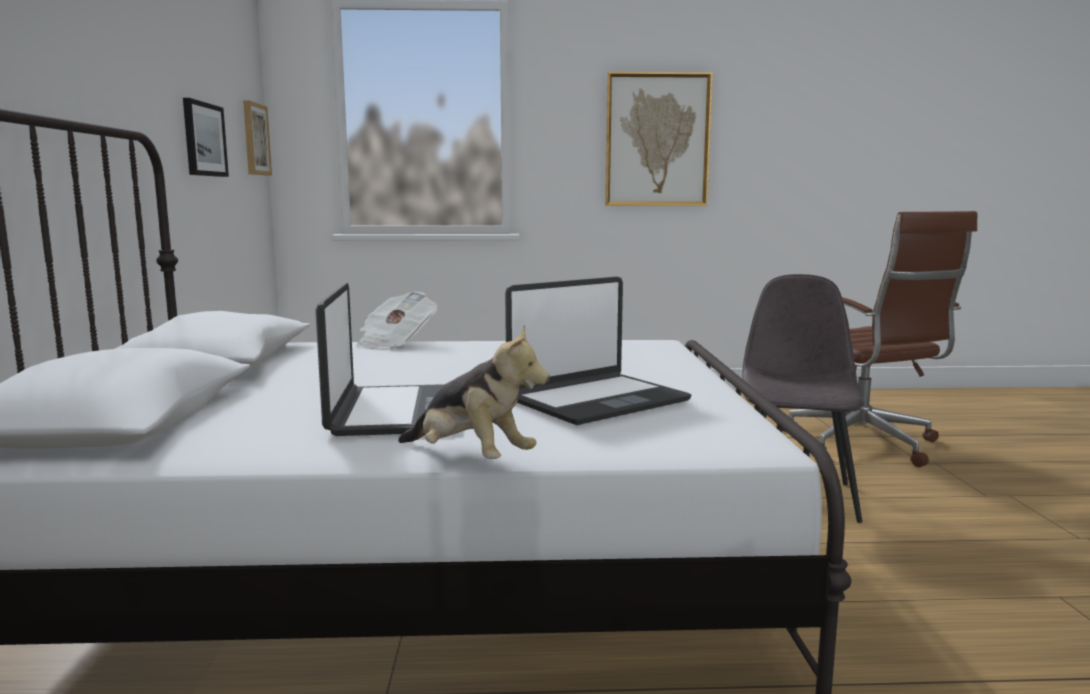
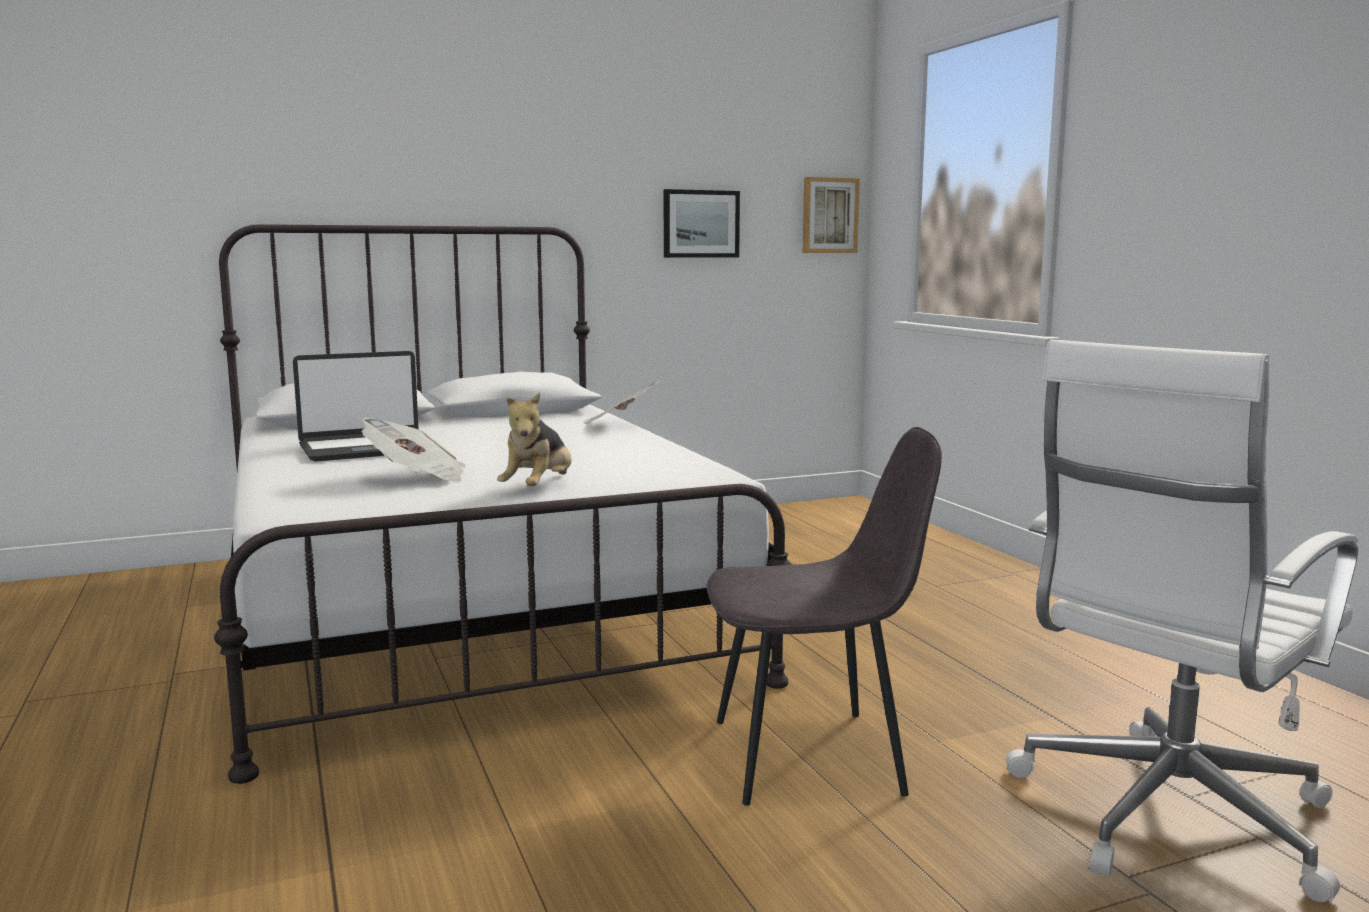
camera: 70 degrees right, 0 degrees up
plush toy [398,326,550,459] -> plush toy moved to [497,392,572,486]
laptop [505,277,691,425] -> newspaper [362,418,465,483]
picture [605,72,712,206] -> none
brown office chair [782,211,977,467] -> white office chair [1006,339,1358,902]

